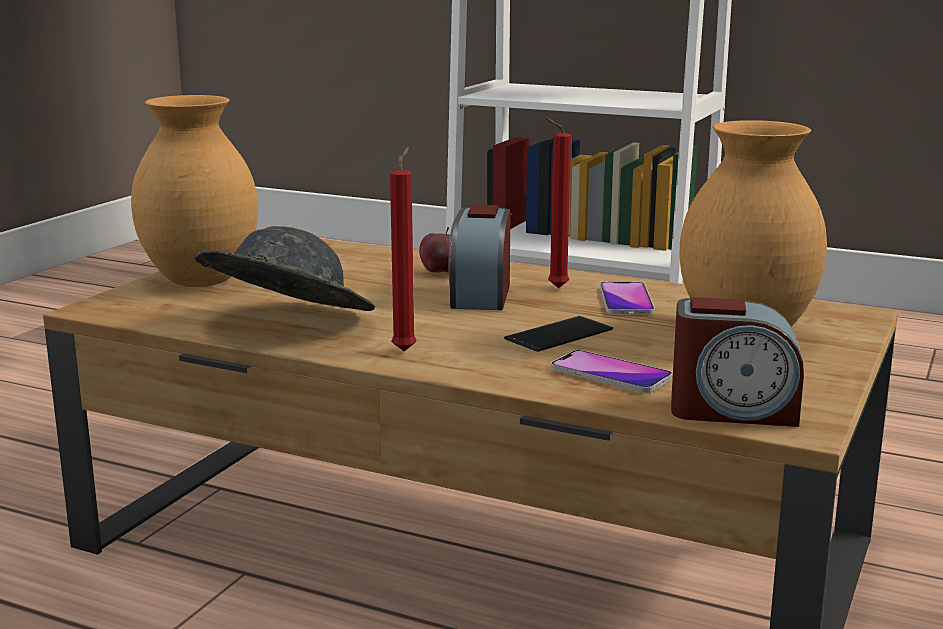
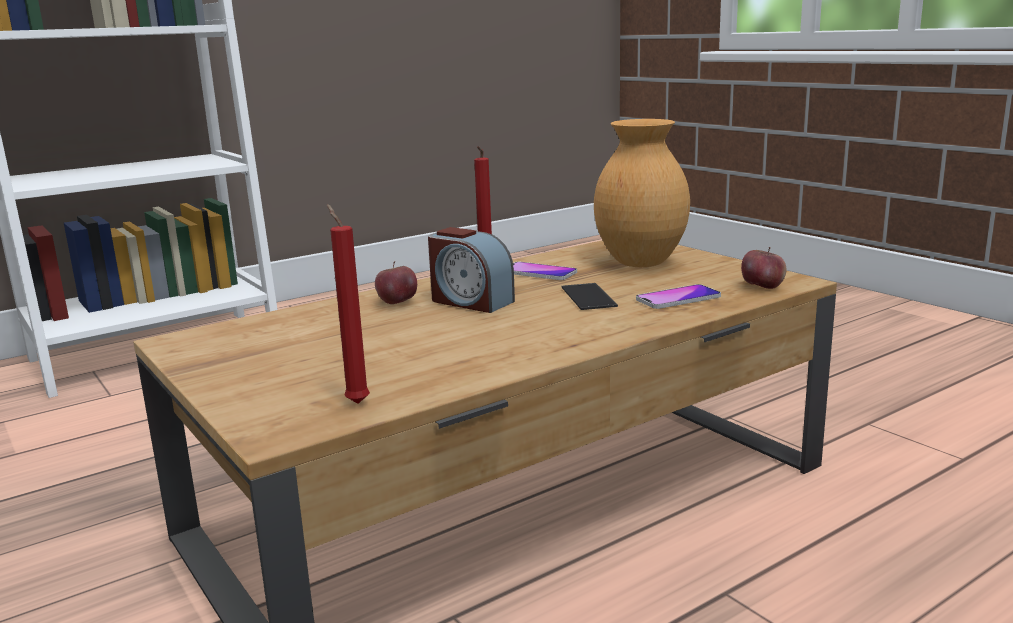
camera: 60 degrees left, 0 degrees up
brown vase [131,95,258,287] -> none
grey hat [194,226,375,311] -> none
red candle [390,147,417,351] -> red candle moved to [327,204,370,404]
alarm clock [671,297,804,427] -> apple [741,247,786,289]

